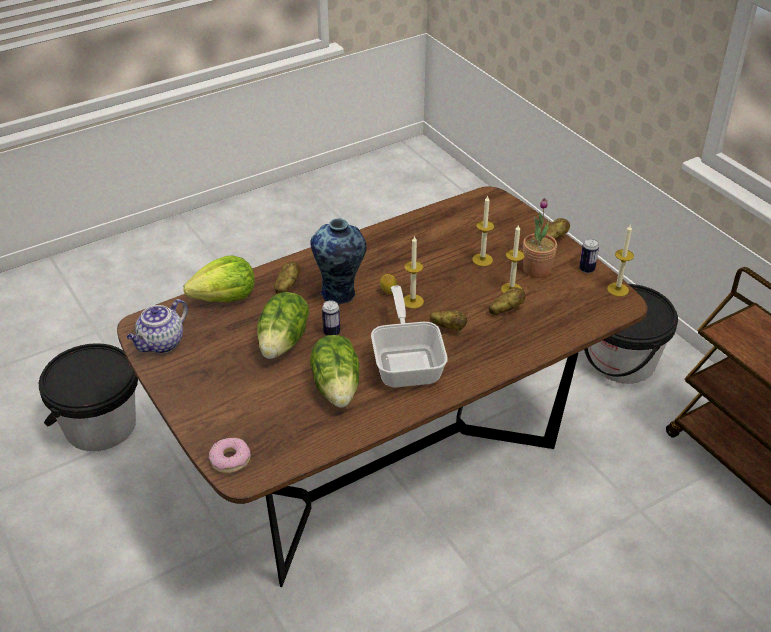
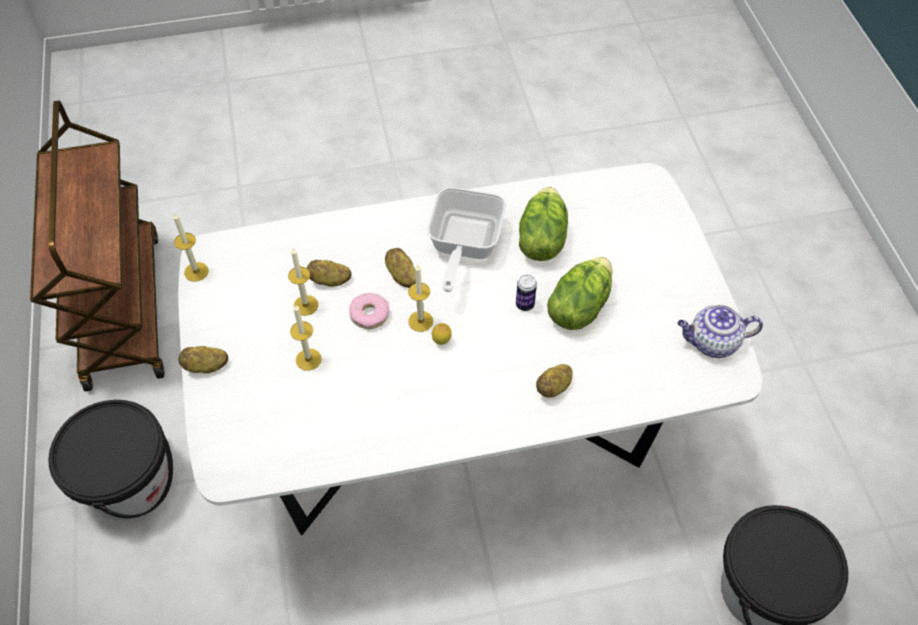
camera: 160 degrees left, 15 degrees up
brown dining table [117,186,648,587] -> white dining table [178,163,762,535]
teapot [126,299,188,353] -> teapot turned 150 degrees counterclockwise [677,305,763,358]
lettuce [183,255,255,302] -> none
donut [209,438,250,473] -> donut moved to [350,293,390,329]
vase [310,218,367,305] -> none
potted plant [523,198,557,278] -> none
can [579,238,599,273] -> none

